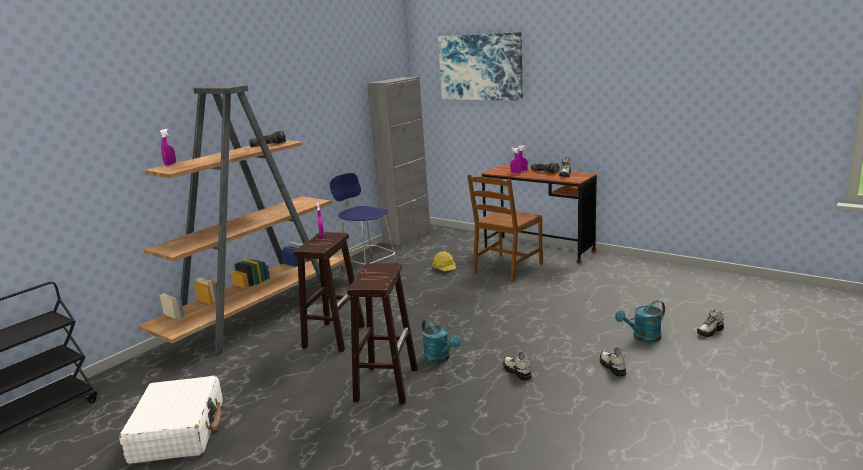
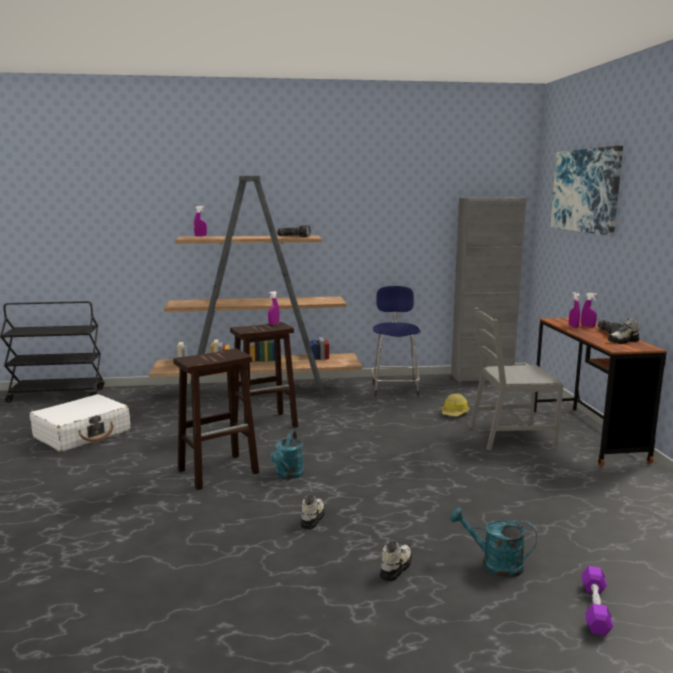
camera: 45 degrees right, 5 degrees down
brown chair [467,175,542,282] -> grey chair [470,308,564,450]
shoe [697,309,724,337] -> purple dumbbell [582,566,613,636]

